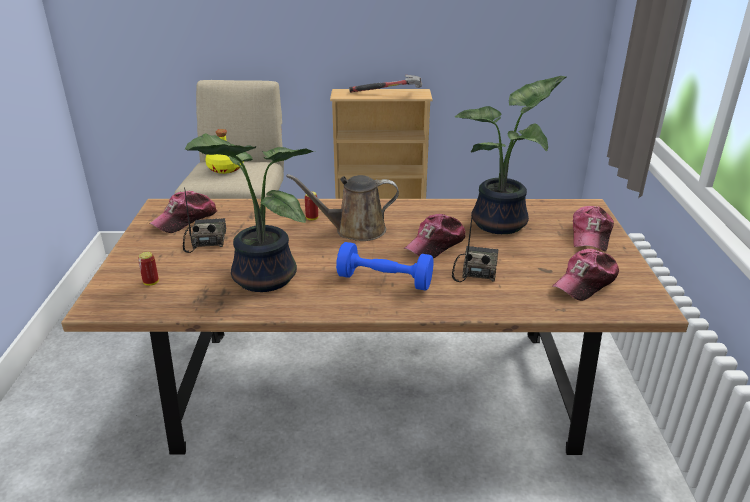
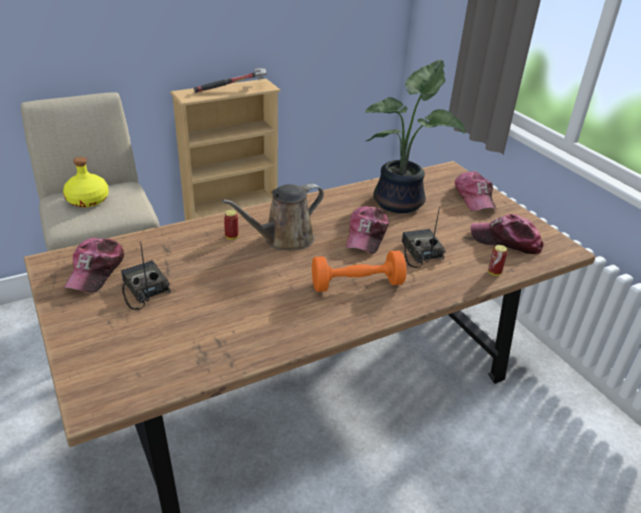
camera: 30 degrees left, 5 degrees up
can [138,252,159,286] -> can moved to [488,245,507,276]
potted plant [185,133,315,292] -> none
blue dumbbell [336,242,433,291] -> orange dumbbell [312,251,406,292]
cap [552,249,619,301] -> cap turned 90 degrees clockwise [471,214,544,254]

